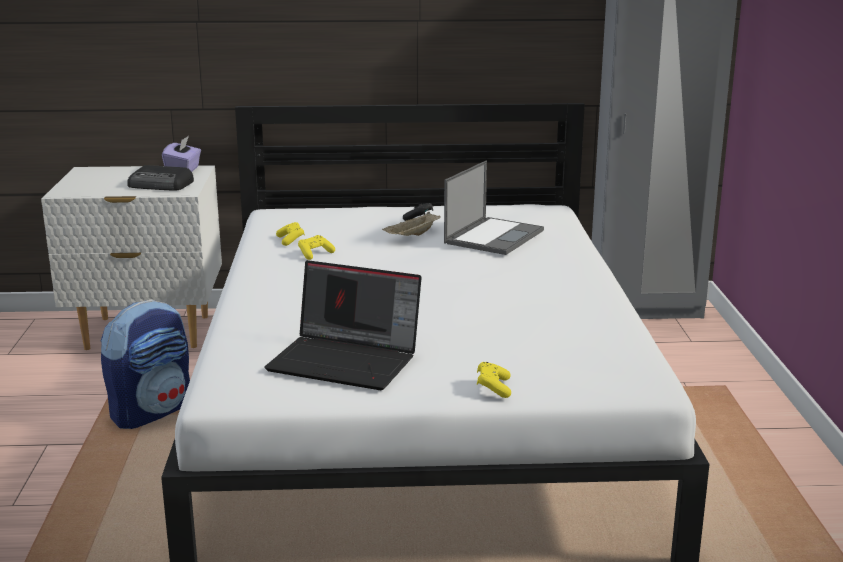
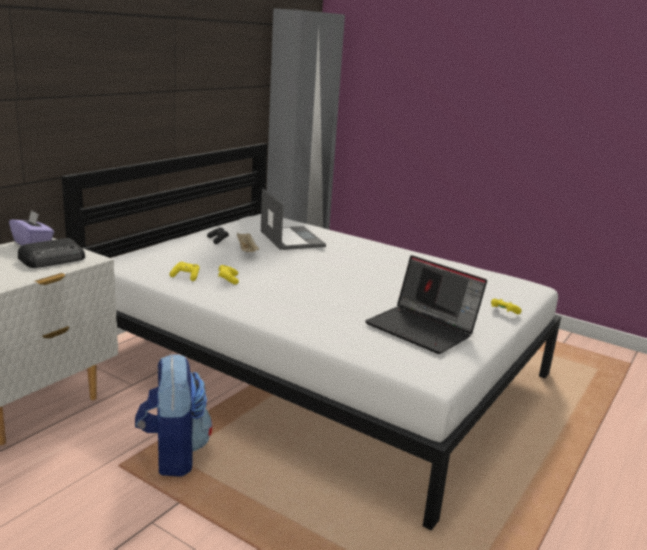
camera: 55 degrees left, 0 degrees up
laptop [264,260,422,390] -> laptop turned 75 degrees clockwise [365,255,487,354]

